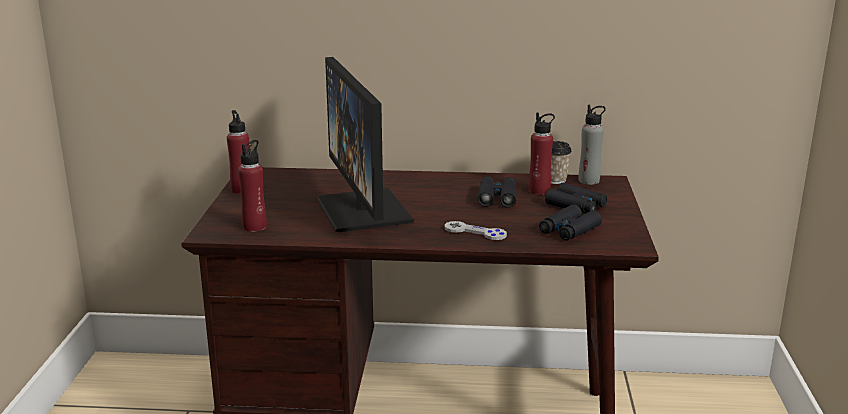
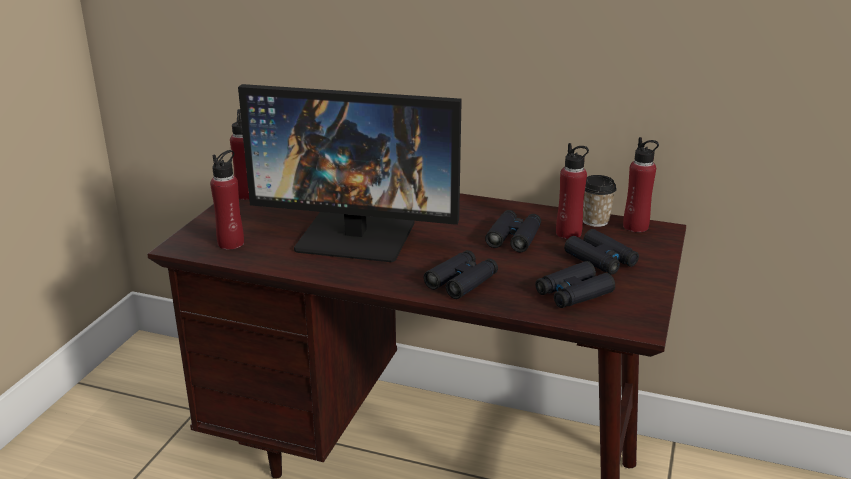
camera: 15 degrees right, 5 degrees up
monitor [317,57,414,232] -> monitor turned 75 degrees counterclockwise [238,84,462,262]
grey game controller [445,221,507,240] -> black binoculars [424,250,498,299]
grey bottle [578,104,606,185] -> red bottle [623,137,659,232]

